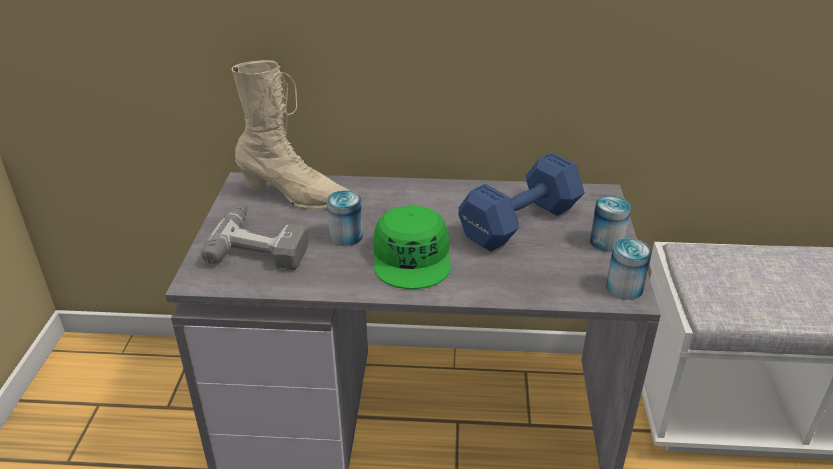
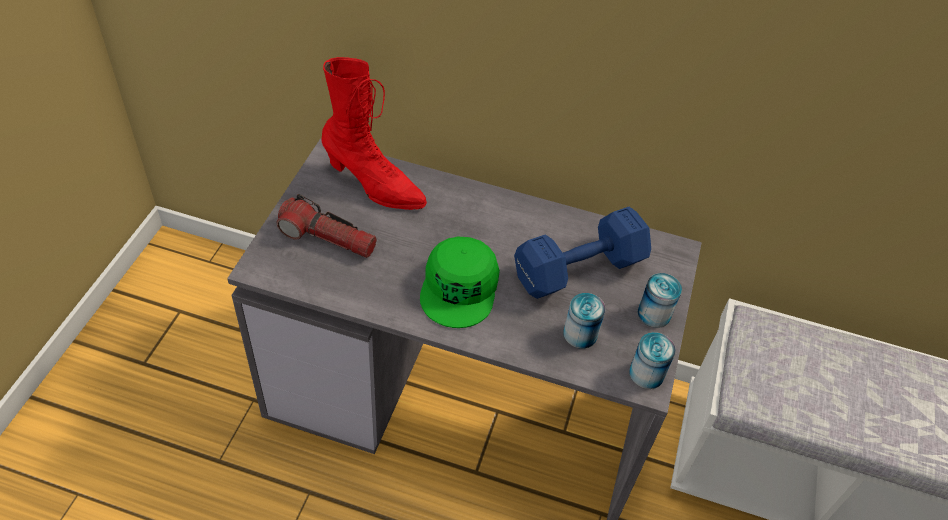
camera: 10 degrees right, 15 degrees up
power drill [202,203,309,270] -> flashlight [277,194,377,258]
beige boot [232,60,349,210] -> red boot [322,57,427,210]
can [327,190,363,246] -> can moved to [563,293,606,349]

